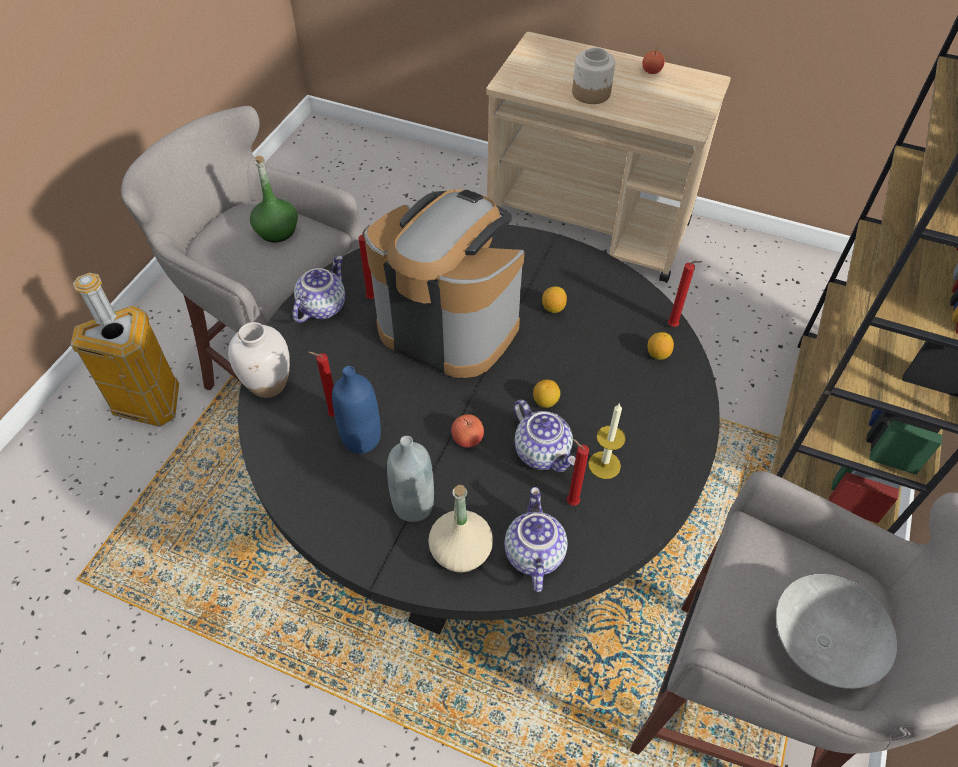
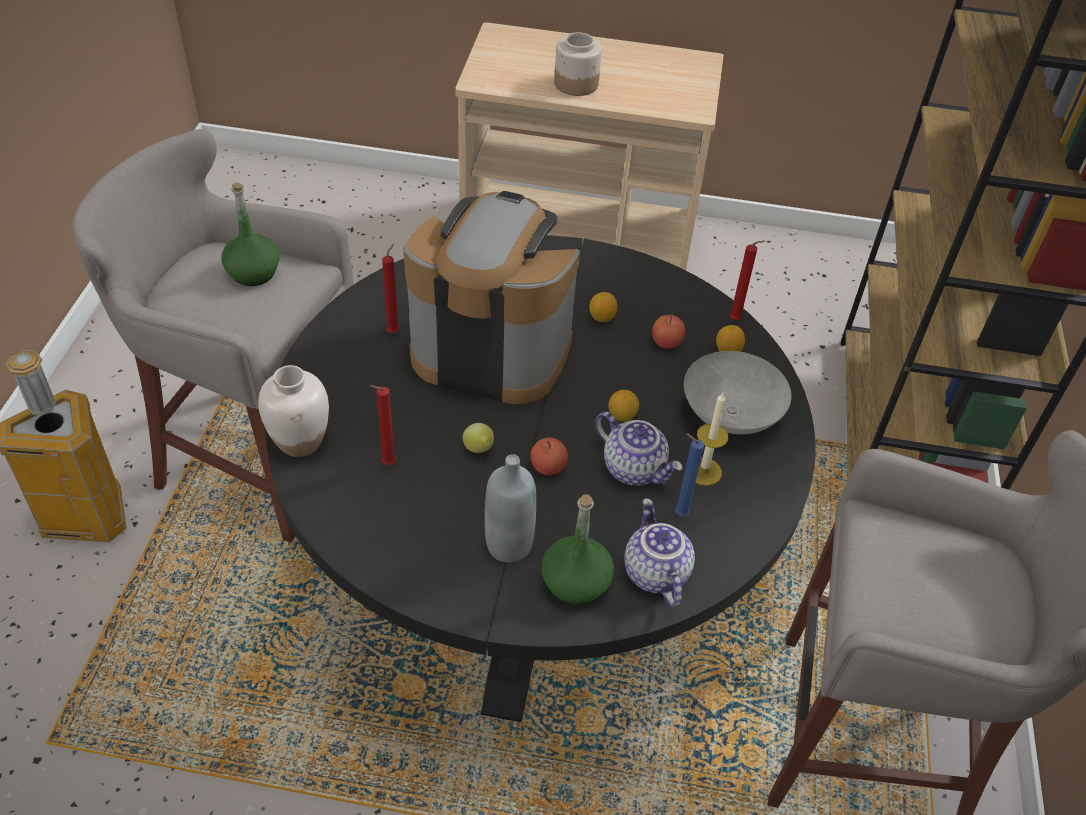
camera: 15 degrees left, 5 degrees down
teapot [292,256,345,323] -> none
blue bottle [332,366,381,454] -> none
beige bottle [428,485,493,573] -> green bottle [541,495,614,606]
red candle [567,439,589,506] -> blue candle [675,433,704,517]
apple [642,48,665,74] -> apple moved to [652,313,685,349]
grey bowl [776,574,897,689] -> grey bowl moved to [684,351,791,434]
none -> lemon [463,423,494,453]

